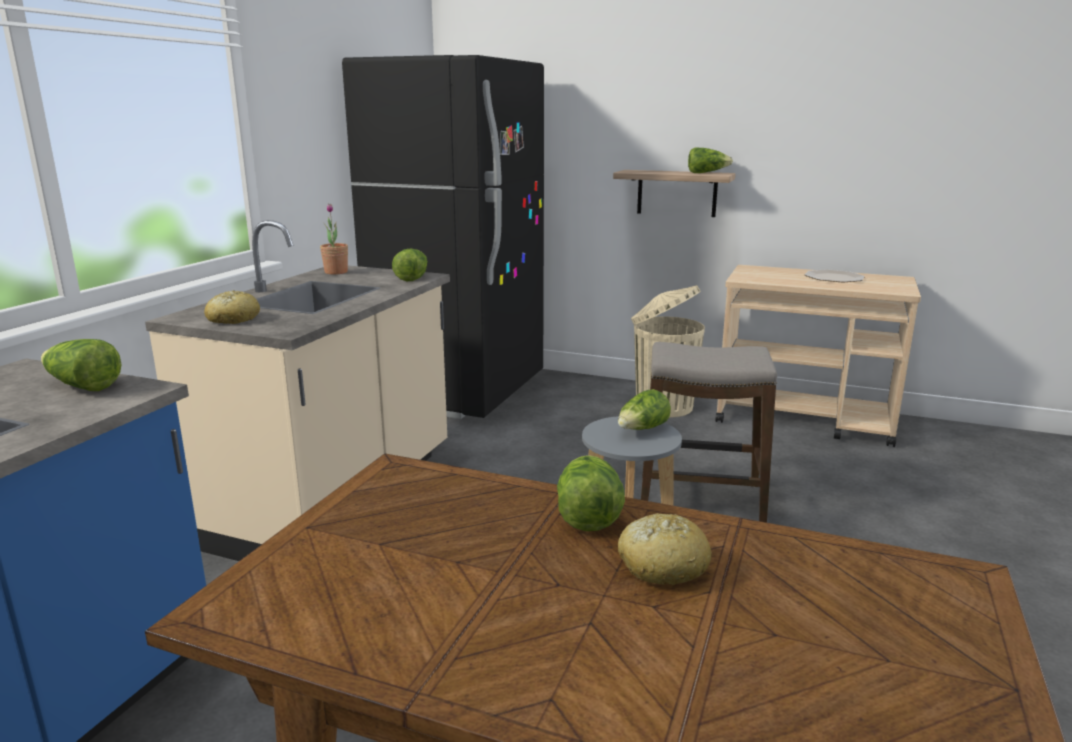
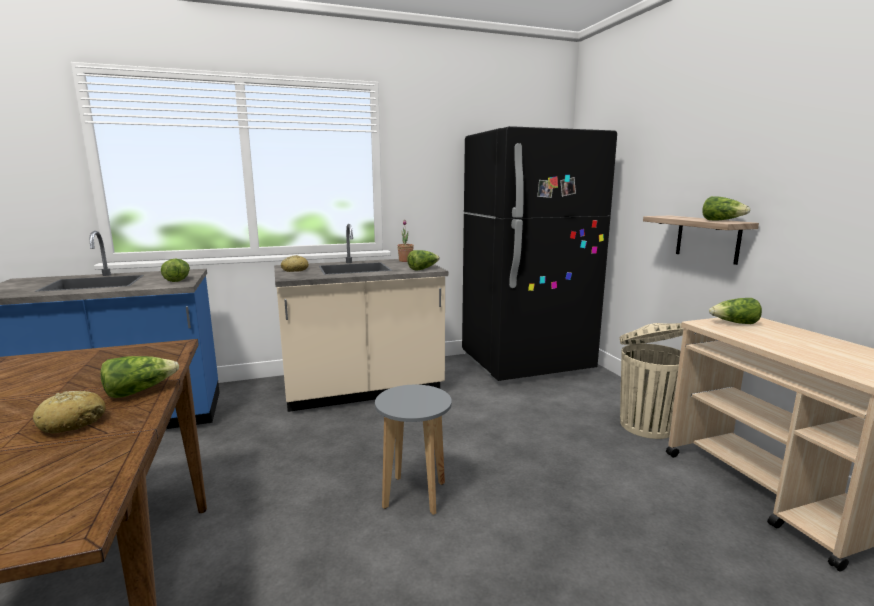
camera: 50 degrees right, 5 degrees down
lettuce [618,389,671,430] -> lettuce moved to [709,298,762,324]
stool [641,342,777,523] -> none
plate [805,269,865,282] -> none

